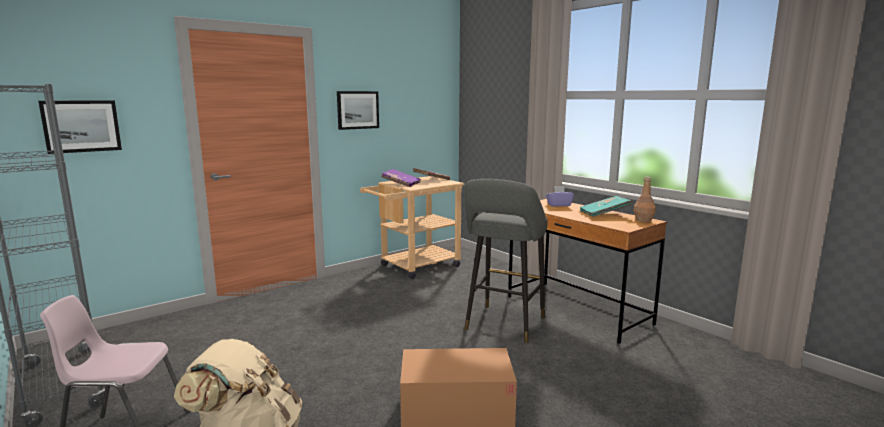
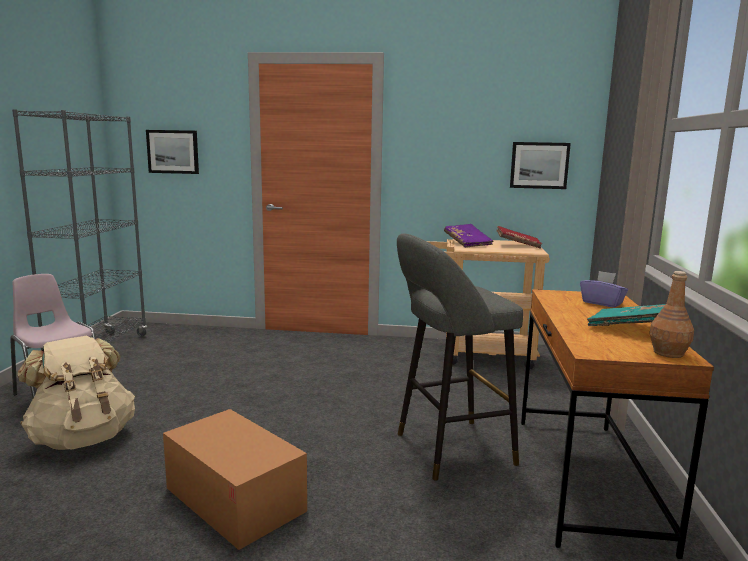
camera: 45 degrees right, 0 degrees up
picture [337,91,379,130] -> picture moved to [510,142,571,189]

